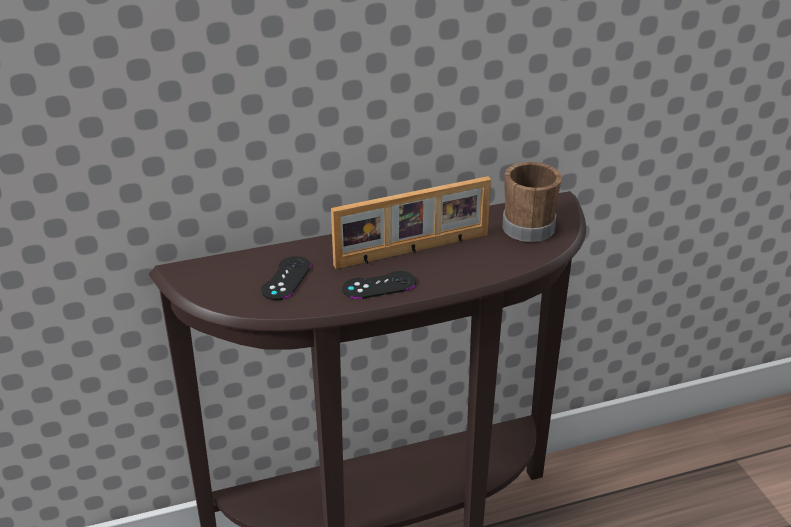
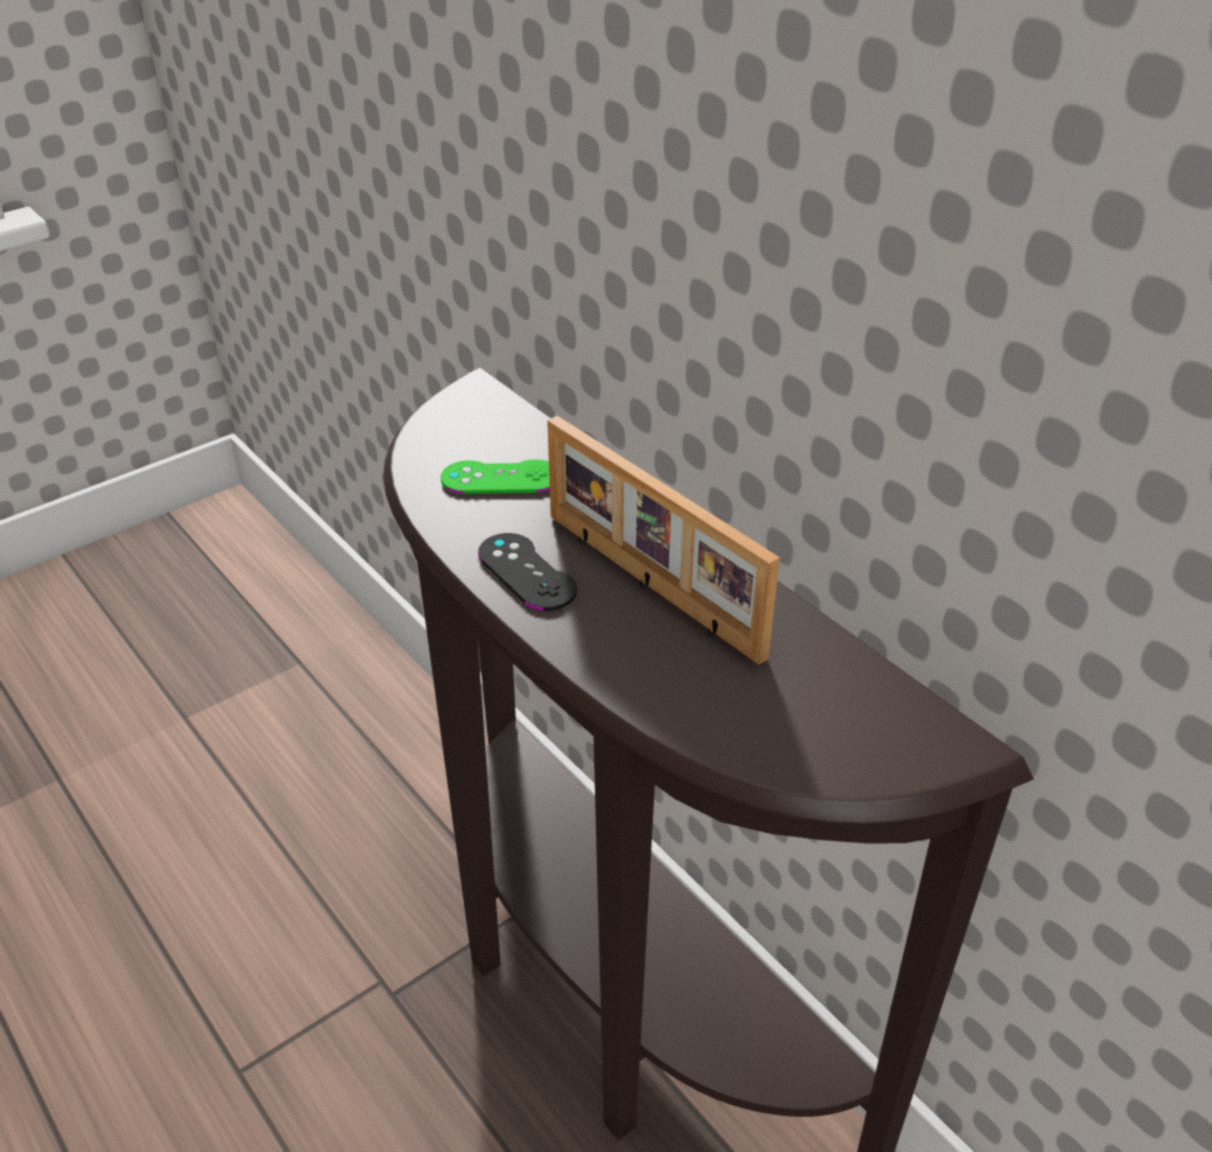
camera: 70 degrees right, 5 degrees up
black game controller [261,256,311,300] -> green game controller [441,459,550,494]
brown mug [502,162,562,242] -> none

